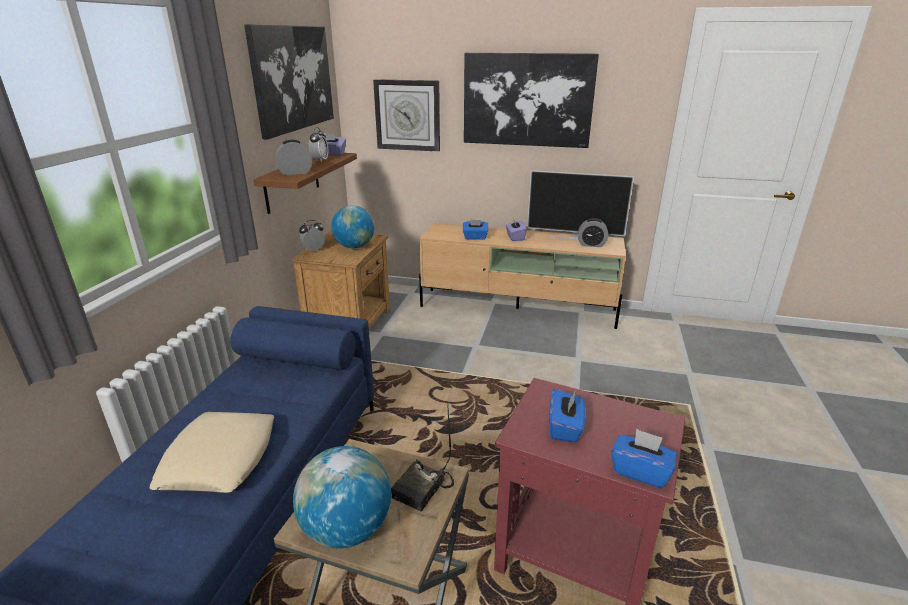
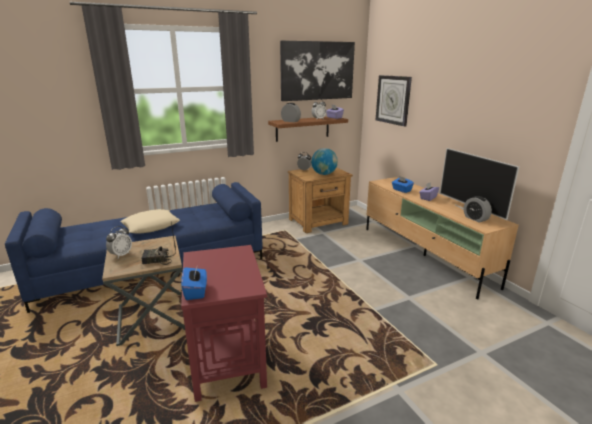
camera: 50 degrees right, 5 degrees down
globe [293,446,391,548] -> alarm clock [106,226,132,258]
picture [464,53,599,148] -> none
blue tissue box [549,389,585,443] -> none

